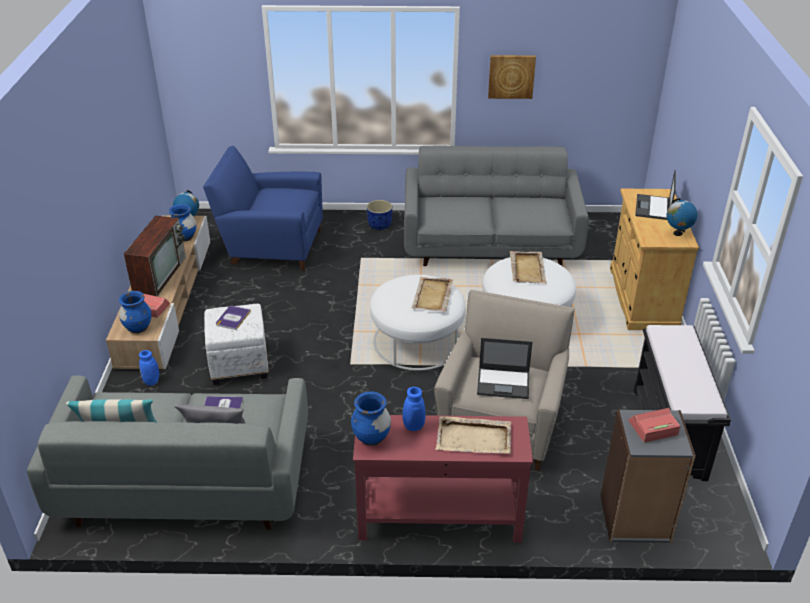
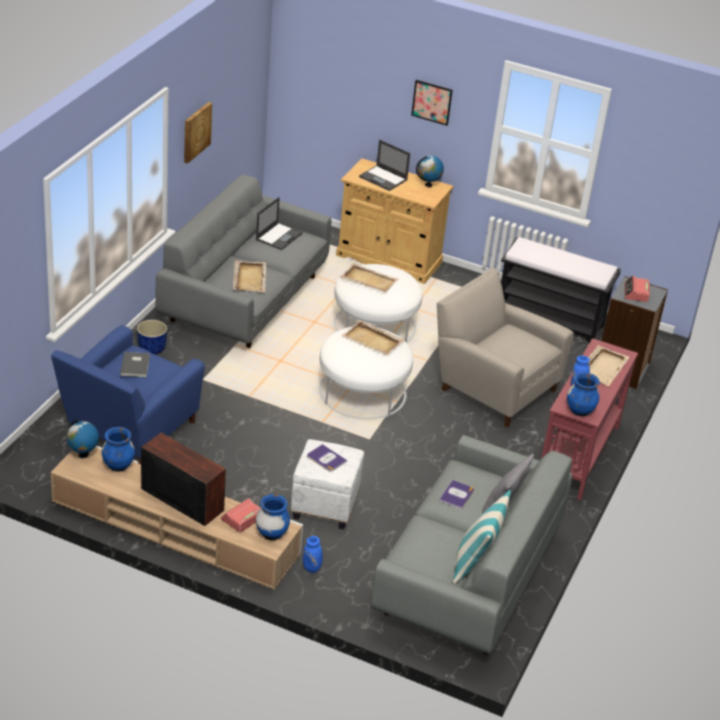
camera: 70 degrees left, 0 degrees up
laptop [477,338,532,399] -> laptop moved to [256,197,303,250]
none -> grey book [120,352,150,377]
none -> beige tray [233,260,266,292]
none -> picture [411,80,453,126]

